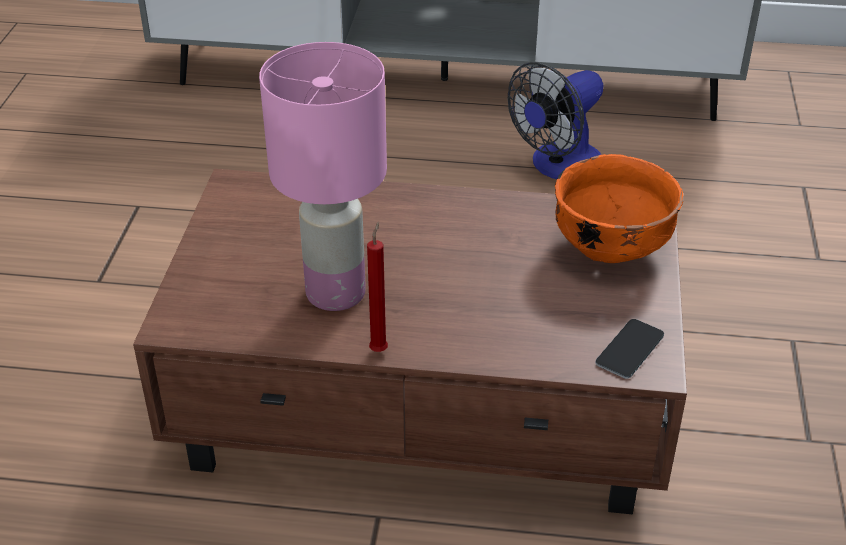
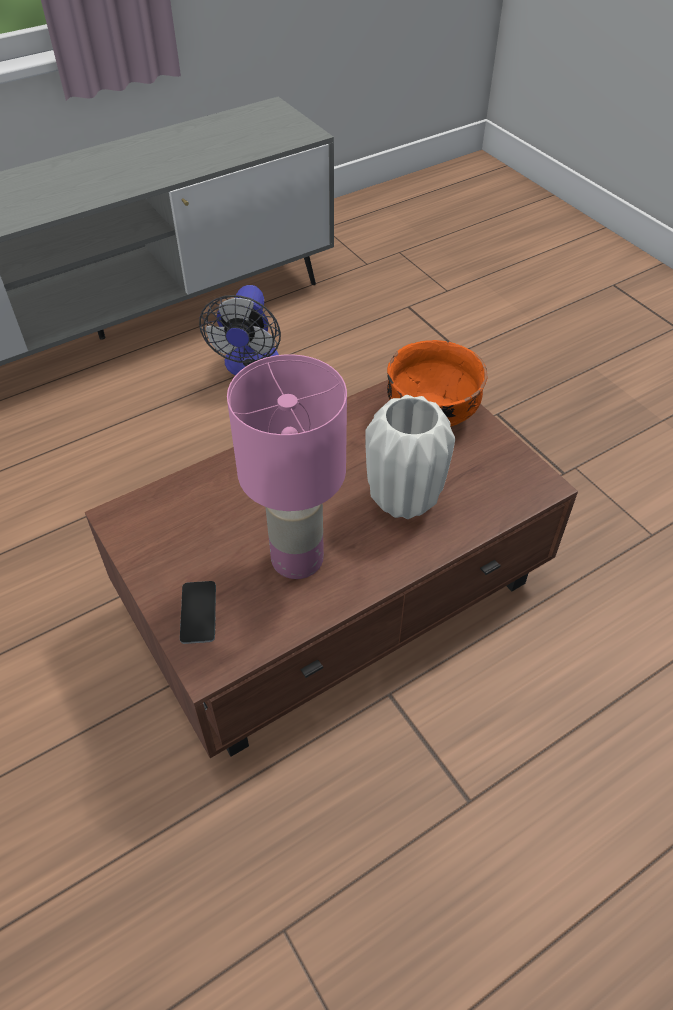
camera: 40 degrees left, 10 degrees up
red candle [367,222,388,352] -> none
phone [596,319,664,379] -> phone moved to [180,581,216,644]
none -> white vase [365,395,455,519]

